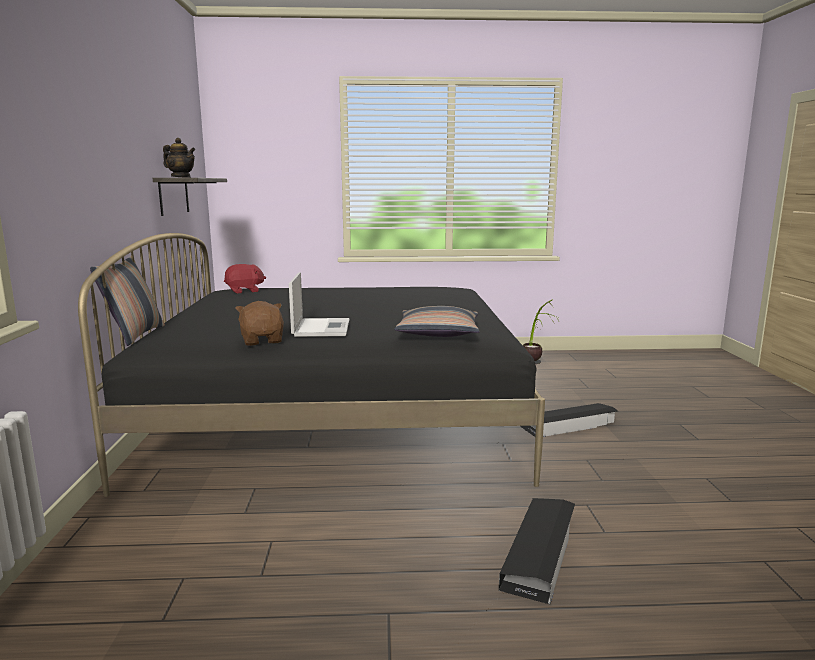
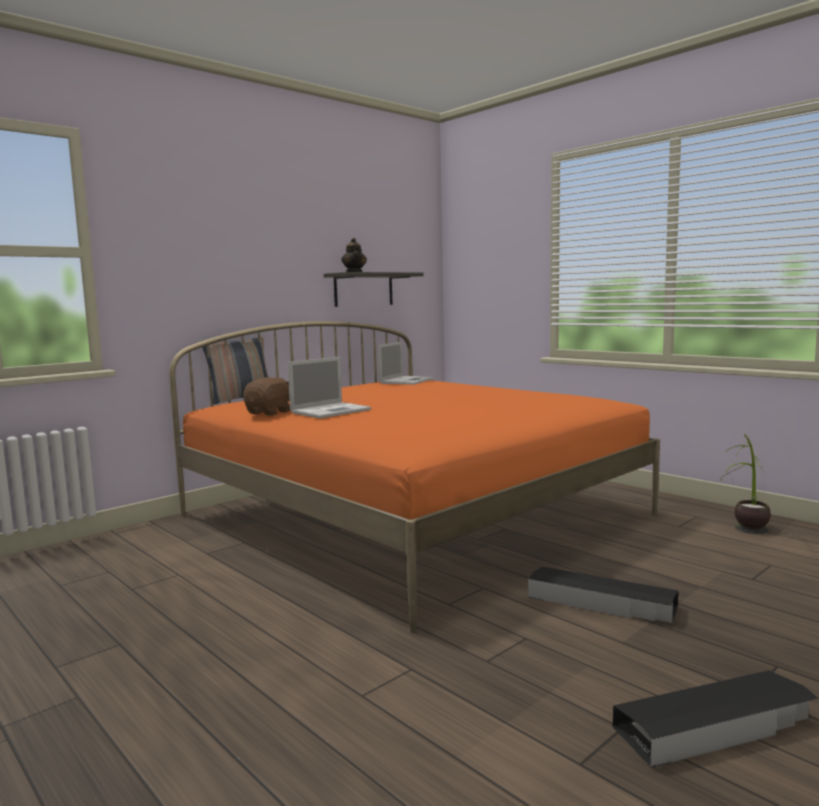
camera: 50 degrees right, 5 degrees down
black bed [78,233,545,497] -> orange bed [169,321,660,633]
red plush toy [224,264,266,294] -> laptop [378,342,434,385]
pillow [394,306,480,337] -> none
black storage box [499,498,575,605] -> black storage box moved to [613,670,818,768]

